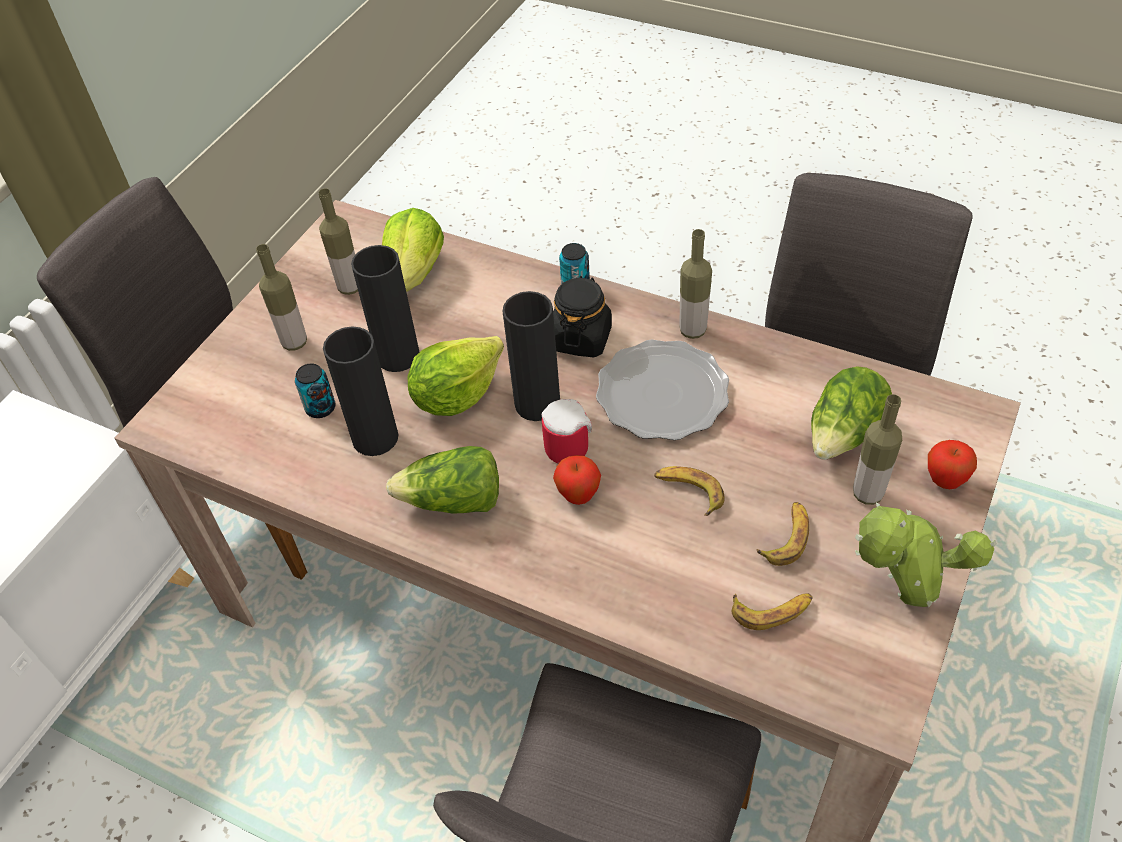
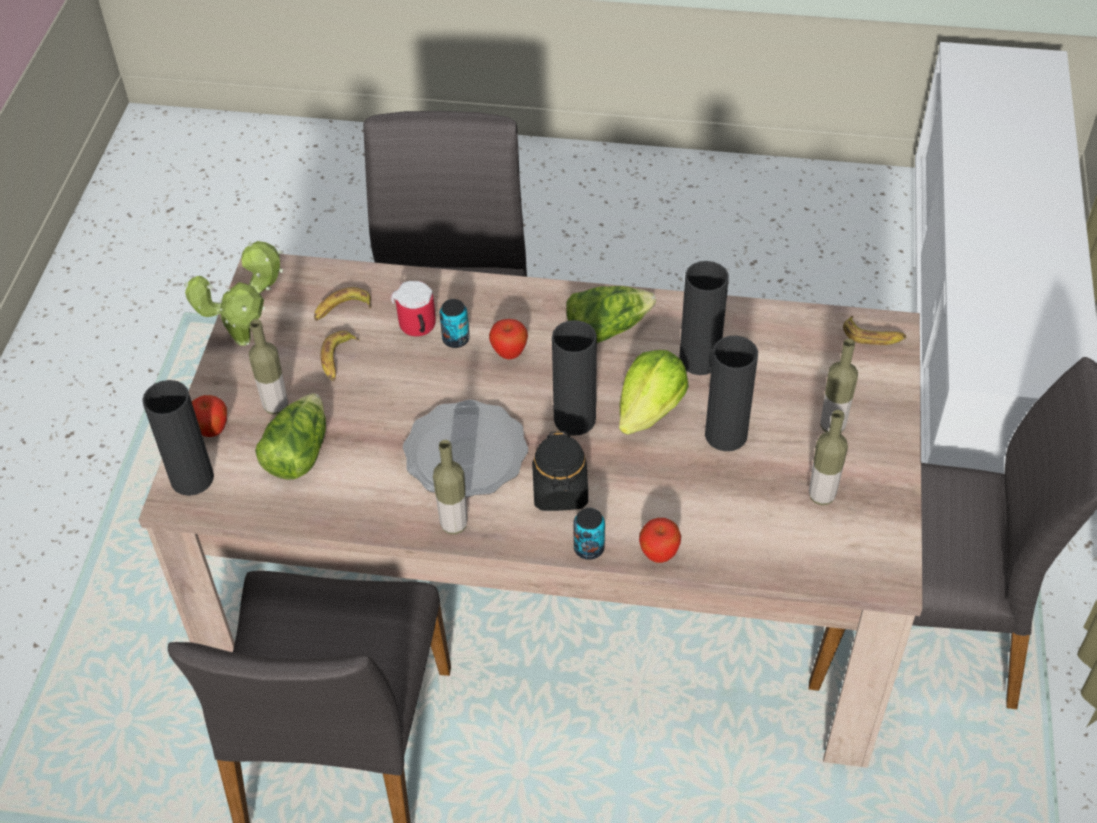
camera: 160 degrees right, 0 degrees up
can [295,363,335,418] -> can moved to [439,299,470,348]
lettuce [382,208,444,292] -> none
mug [542,399,592,464] -> mug moved to [391,281,436,336]
banana [654,466,725,516] -> banana moved to [843,316,906,345]
none -> black vase [142,380,214,496]
none -> apple [639,518,681,563]

